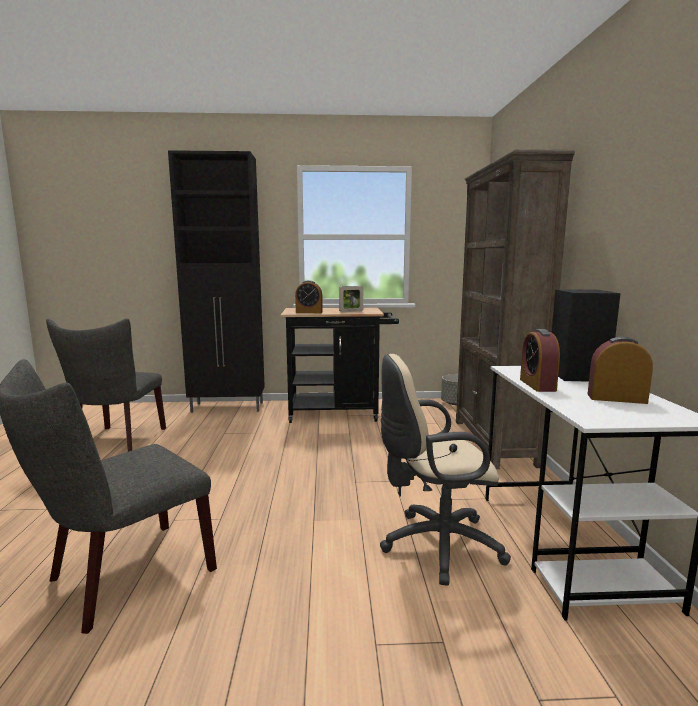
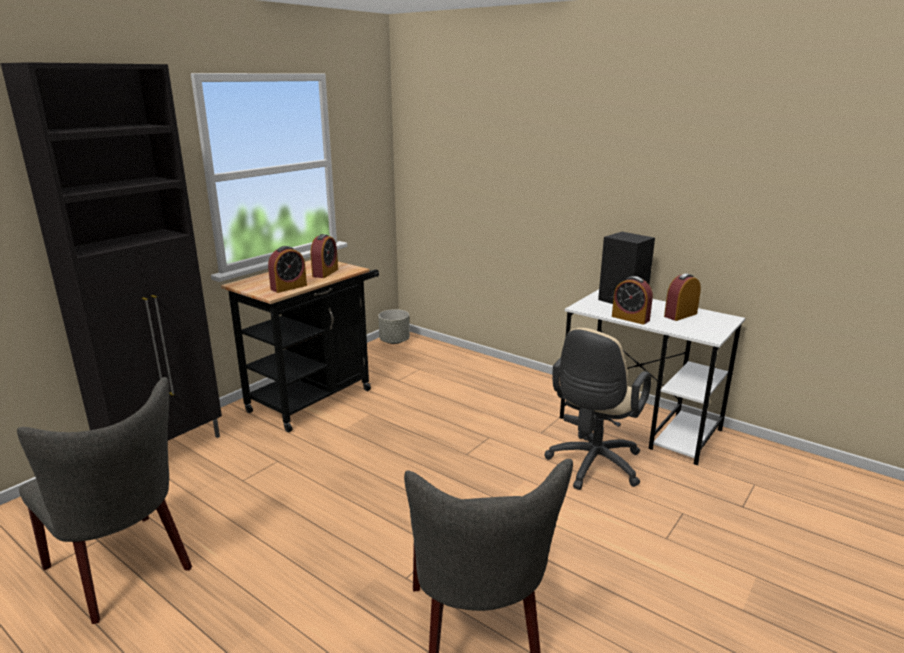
camera: 50 degrees left, 10 degrees up
picture frame [339,286,363,312] -> alarm clock [310,234,338,278]
brown bookcase [456,149,575,469] -> none

